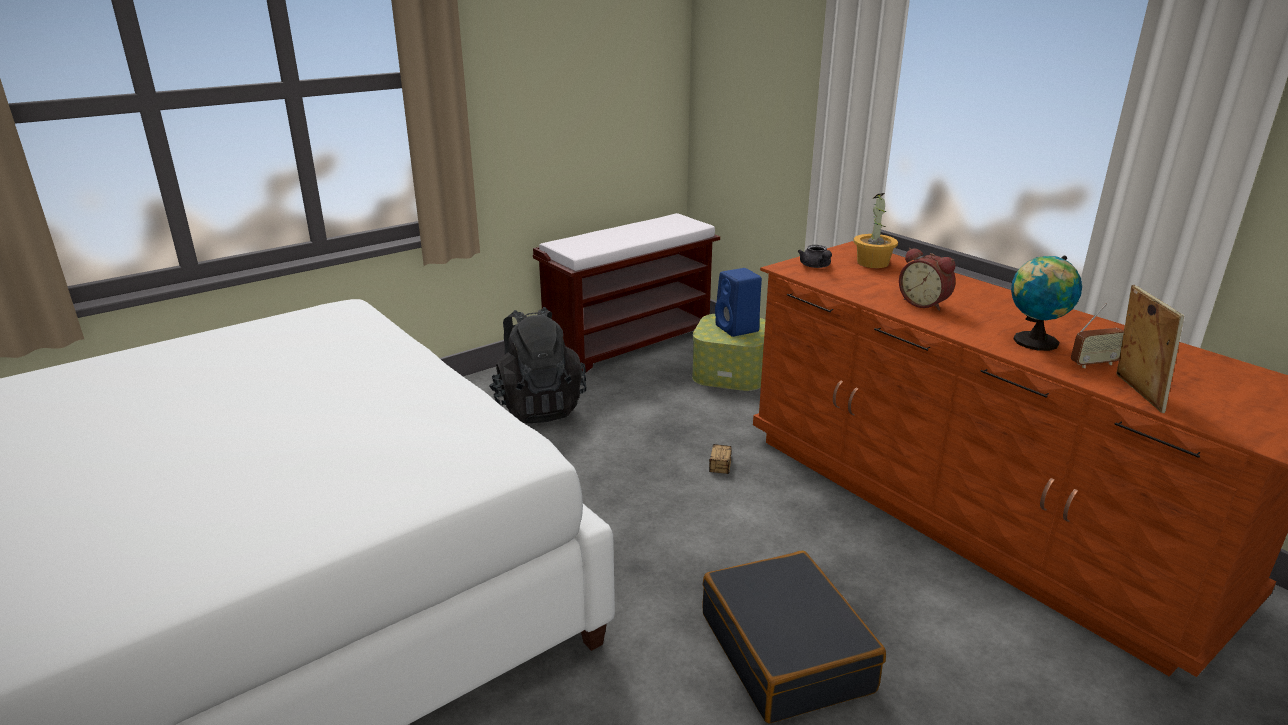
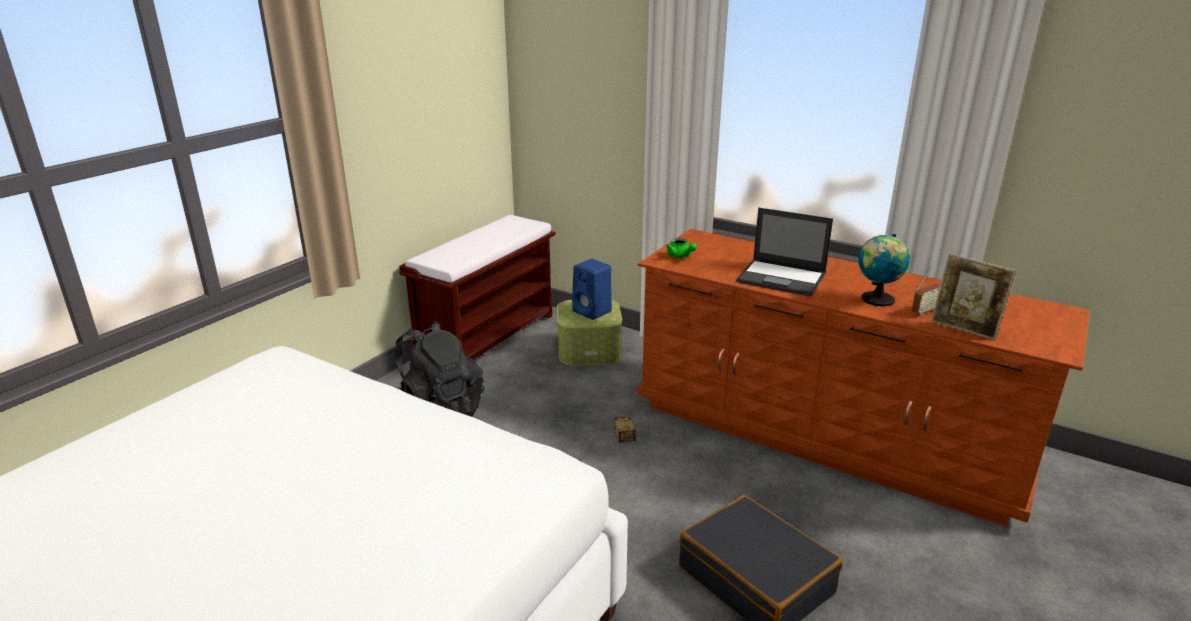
camera: 20 degrees left, 0 degrees up
grey teapot [798,245,832,268] -> green teapot [667,238,697,258]
potted plant [854,193,898,268] -> none
alarm clock [899,248,956,311] -> laptop [736,207,833,297]
picture frame [1117,285,1184,413] -> picture frame turned 150 degrees clockwise [931,254,1017,341]

